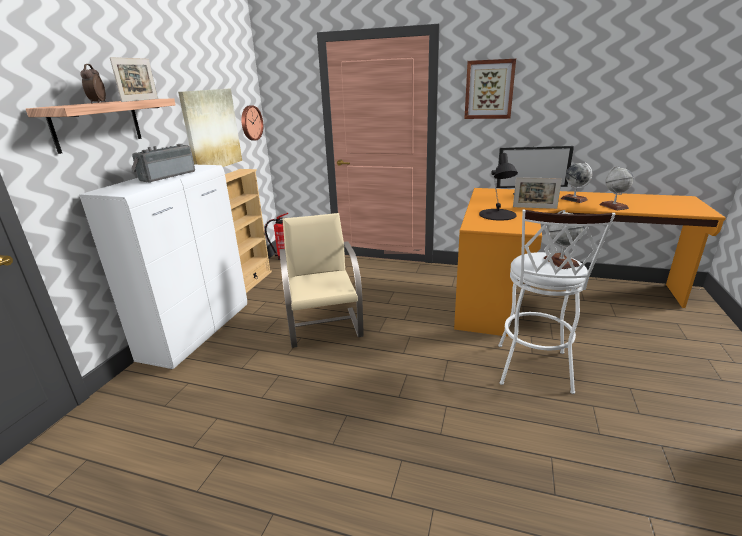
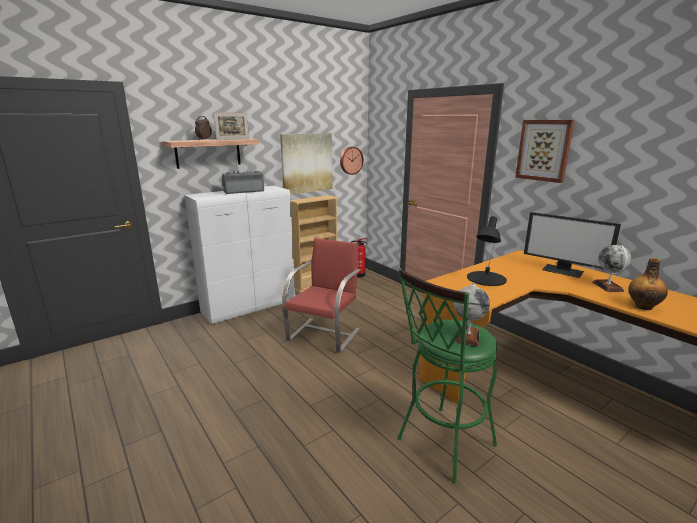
camera: 35 degrees right, 5 degrees down
beige chair [280,213,364,348] -> red chair [282,238,361,353]
white stool [498,210,615,394] -> green stool [397,268,498,483]
picture frame [513,177,562,209] -> none
globe [600,166,634,211] -> bottle [628,258,668,310]

